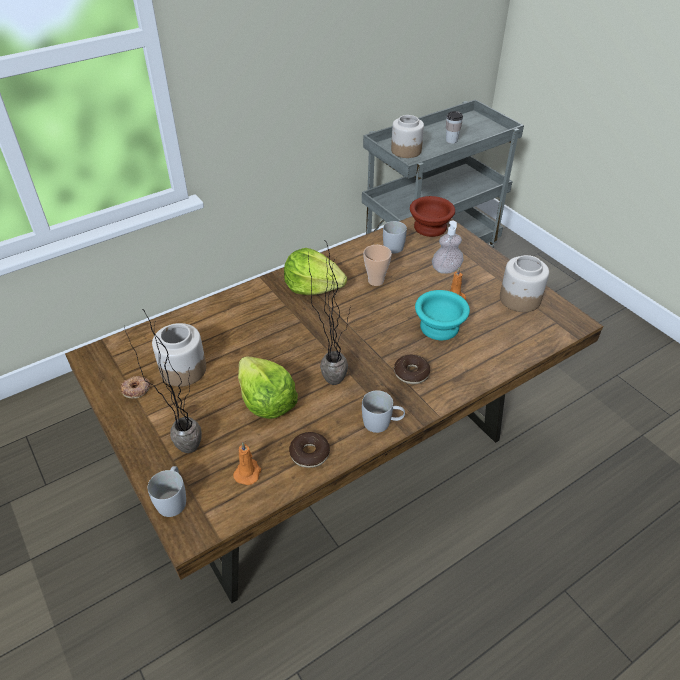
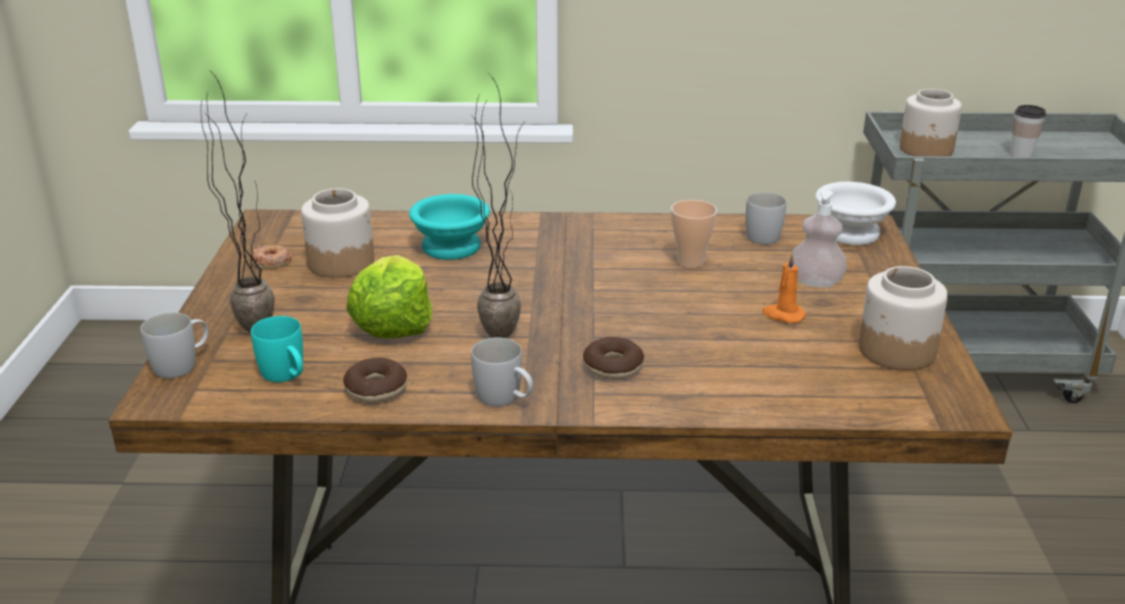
camera: 35 degrees right, 15 degrees down
orange candle [233,442,261,485] -> turquoise mug [251,316,303,382]
lettuce [284,248,347,295] -> none
brown bowl [410,196,455,237] -> white bowl [815,182,896,245]
turquoise bowl [415,290,470,340] -> turquoise bowl moved to [409,194,490,260]

